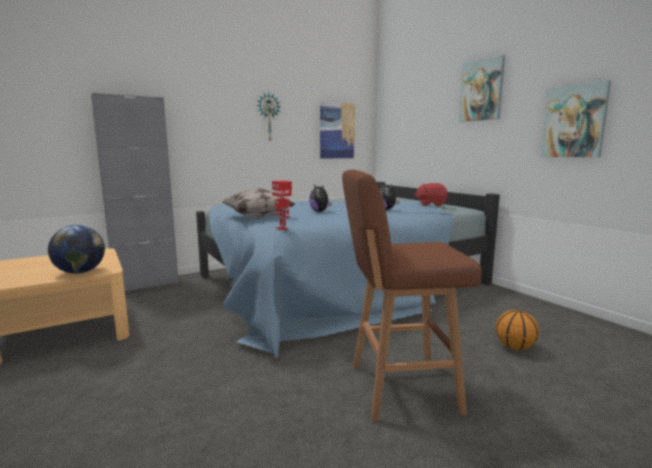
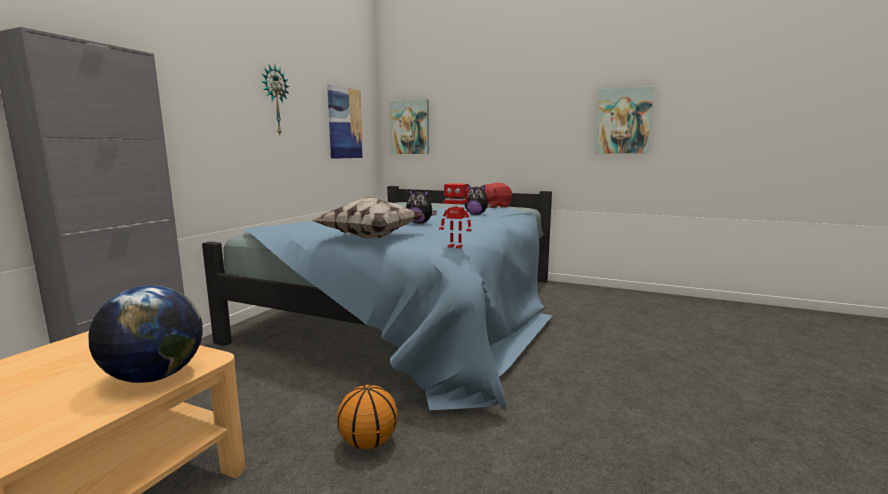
camera: 35 degrees left, 0 degrees up
brown stool [342,170,482,422] -> none
picture [459,55,505,122] -> picture moved to [389,99,429,154]
basketball [496,309,539,350] -> basketball moved to [337,385,398,449]

